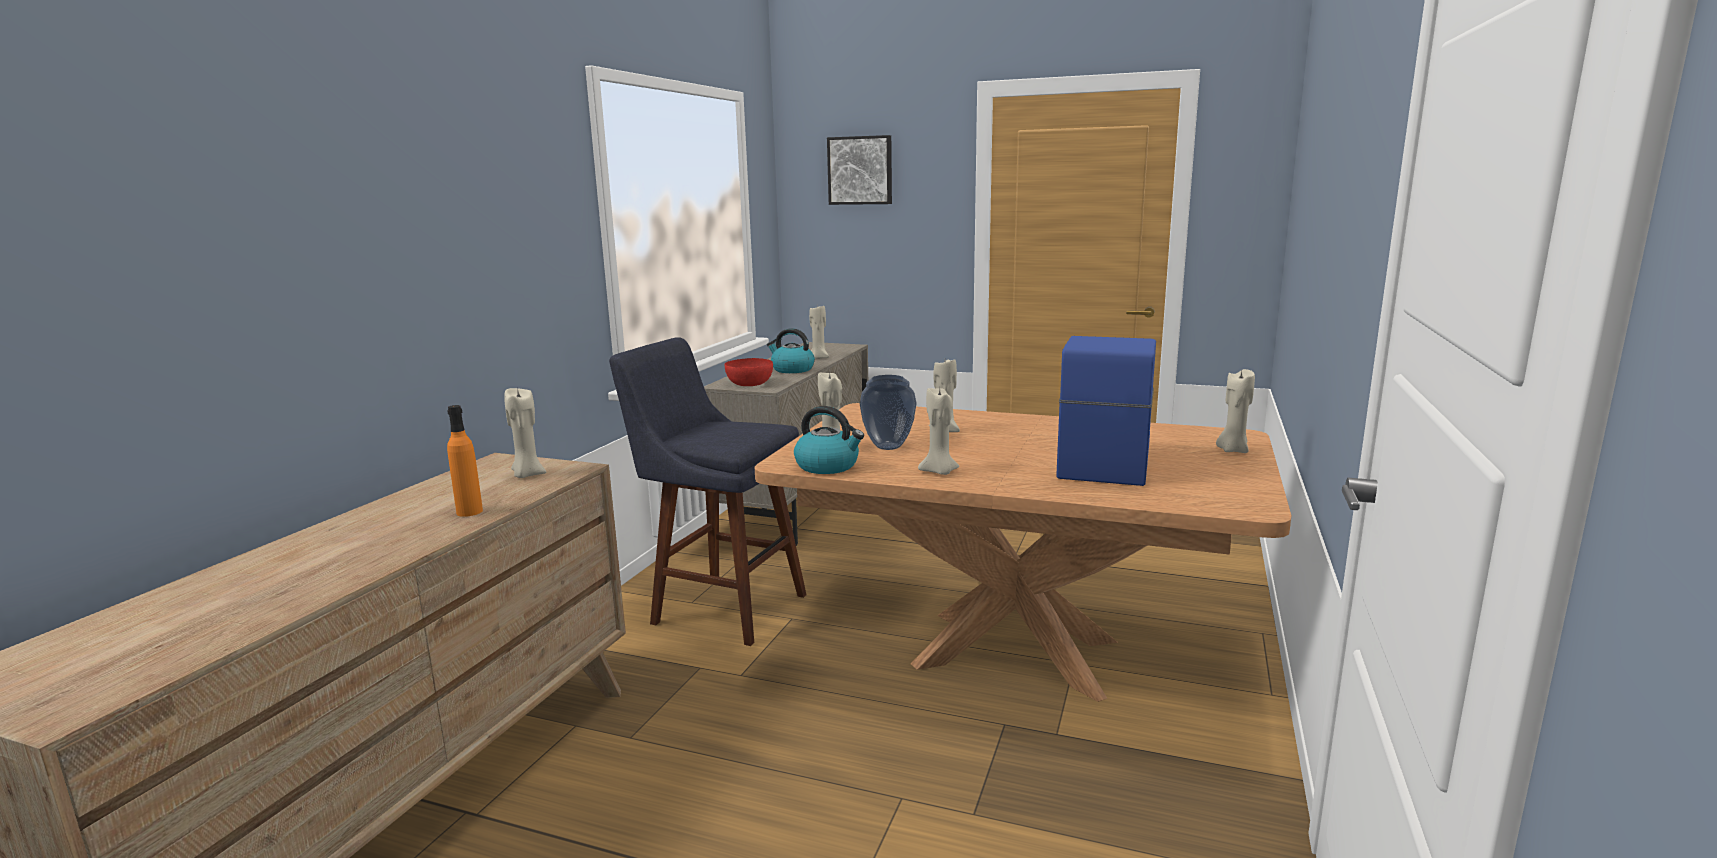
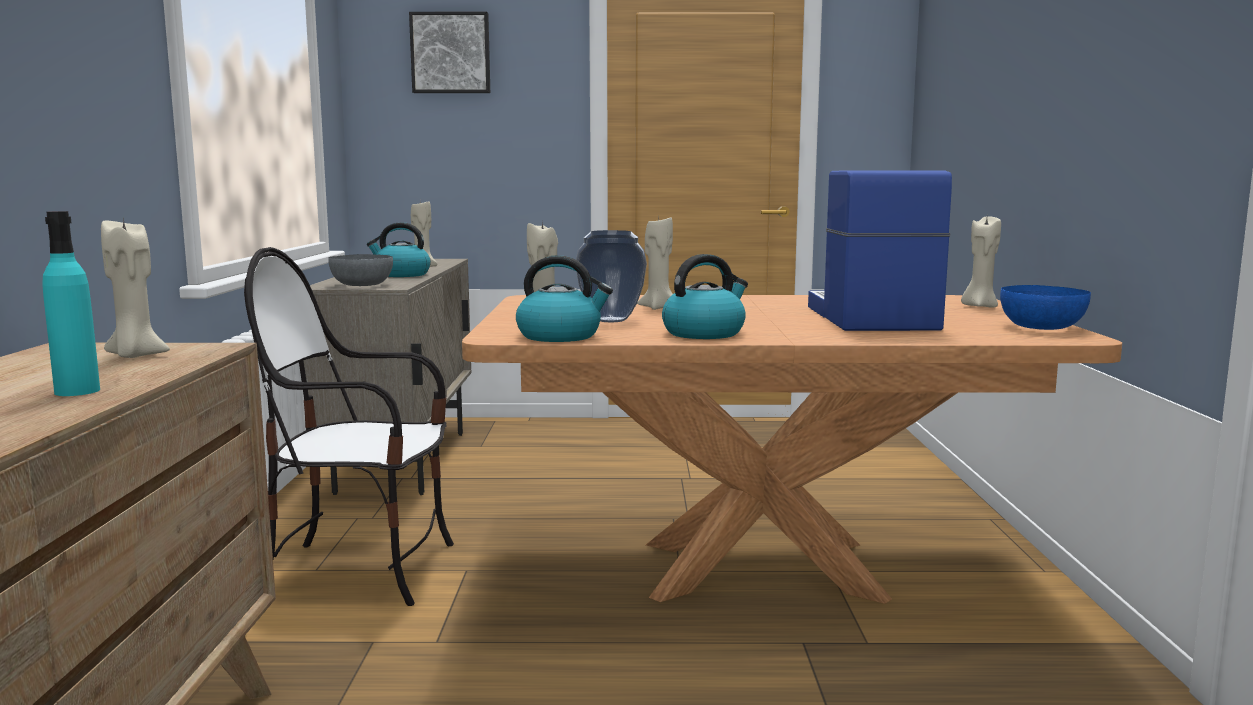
camera: 20 degrees left, 5 degrees down
orange bottle [447,405,483,517] -> turquoise bottle [42,211,100,396]
blue stool [609,337,807,646] -> chair [244,247,454,606]
red bowl [725,358,773,386] -> grey bowl [328,254,393,286]
beige candle [918,388,959,475] -> kettle [662,254,748,339]
none -> blue bowl [1000,285,1091,330]

